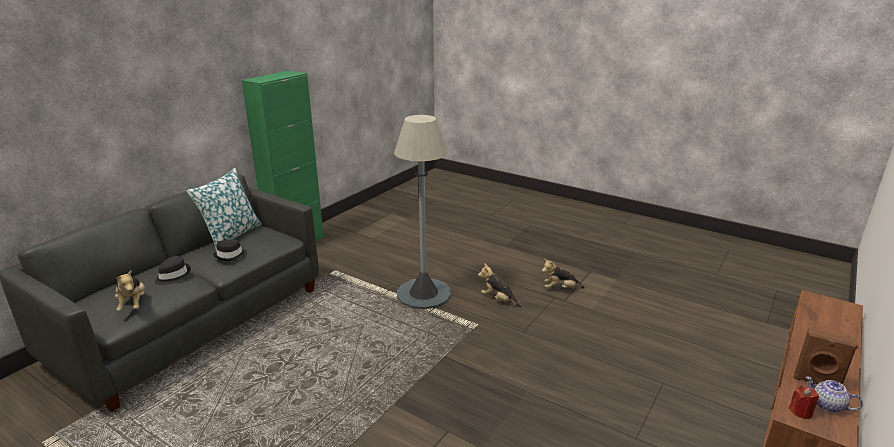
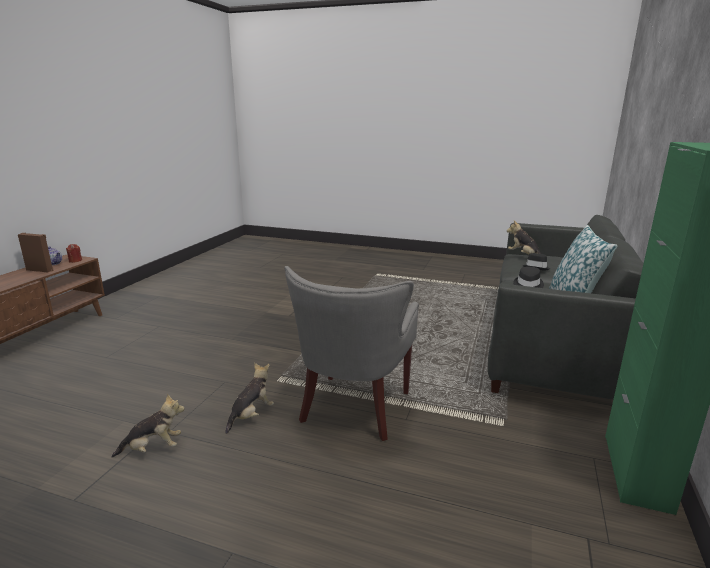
camera: 165 degrees right, 5 degrees down
grey floor lamp [394,115,451,310] -> grey armchair [284,266,419,441]
plush toy [478,263,522,308] -> plush toy turned 75 degrees counterclockwise [226,363,274,434]

